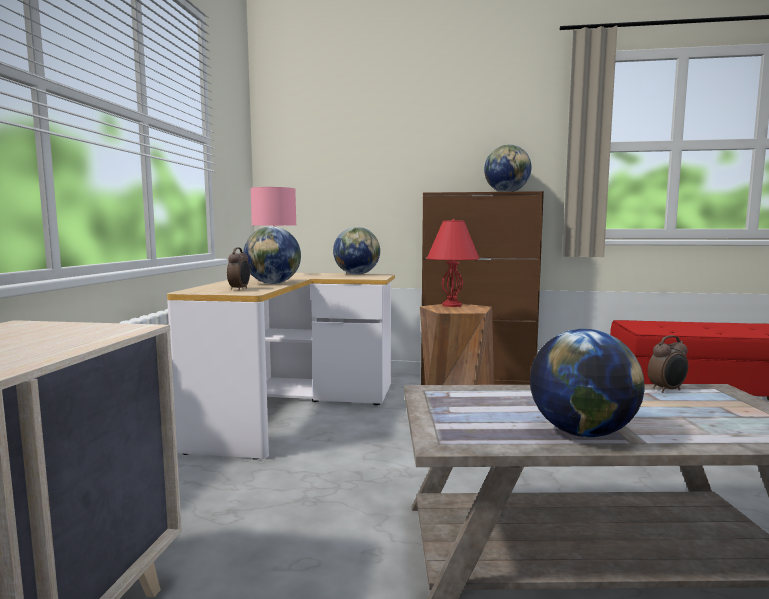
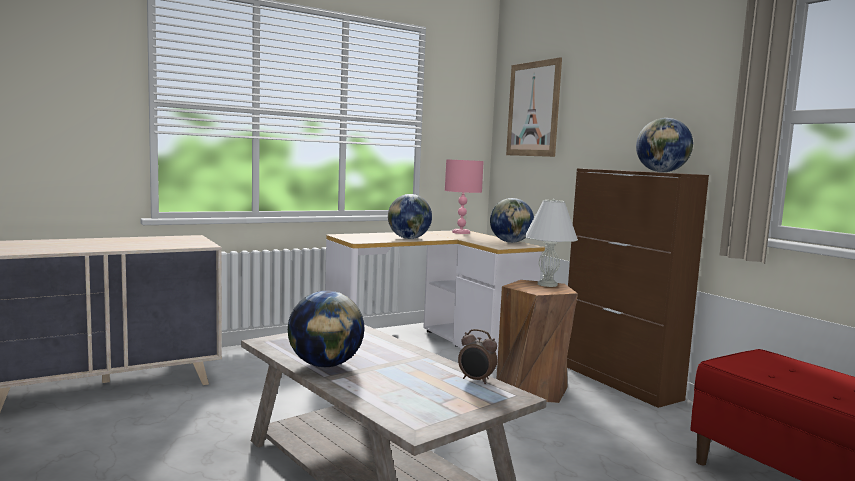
camera: 50 degrees right, 0 degrees up
alarm clock [227,247,250,290] -> none
red table lamp [427,219,480,307] -> white table lamp [524,199,578,287]
none -> picture [506,57,562,157]

